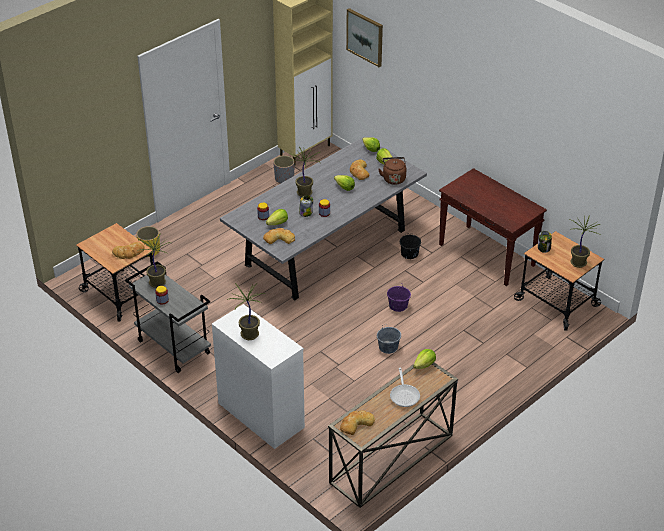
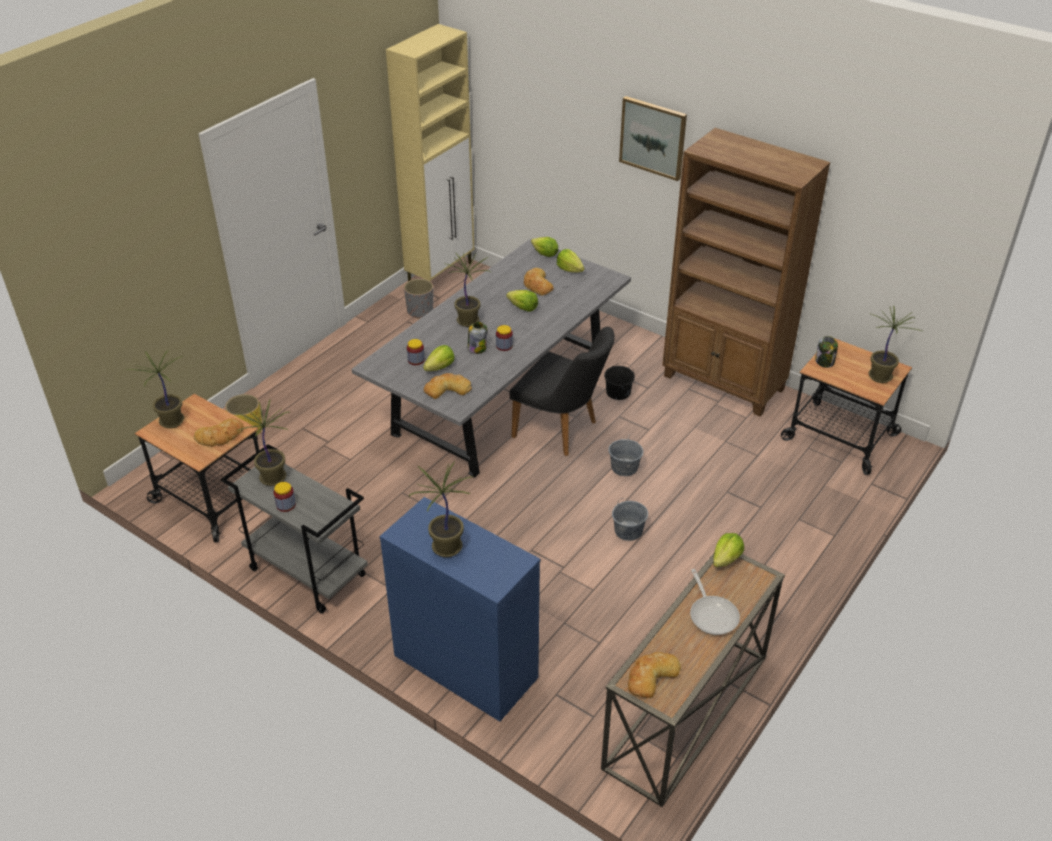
camera: 10 degrees left, 0 degrees up
white dresser [212,304,305,449] -> blue dresser [380,497,541,721]
picture [346,8,383,67] -> picture moved to [619,96,687,181]
brown kettle [378,157,406,185] -> none
purple bucket [387,284,411,312] -> grey bucket [608,437,643,476]
brown console table [439,168,547,286] -> brown bookcase [662,128,830,416]
none -> potted plant [126,350,184,428]
none -> black chair [509,327,615,456]

